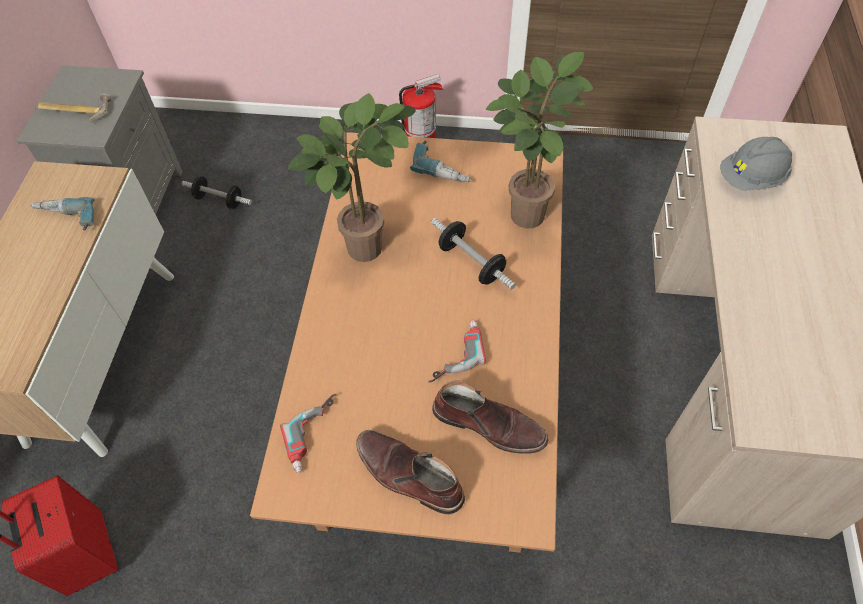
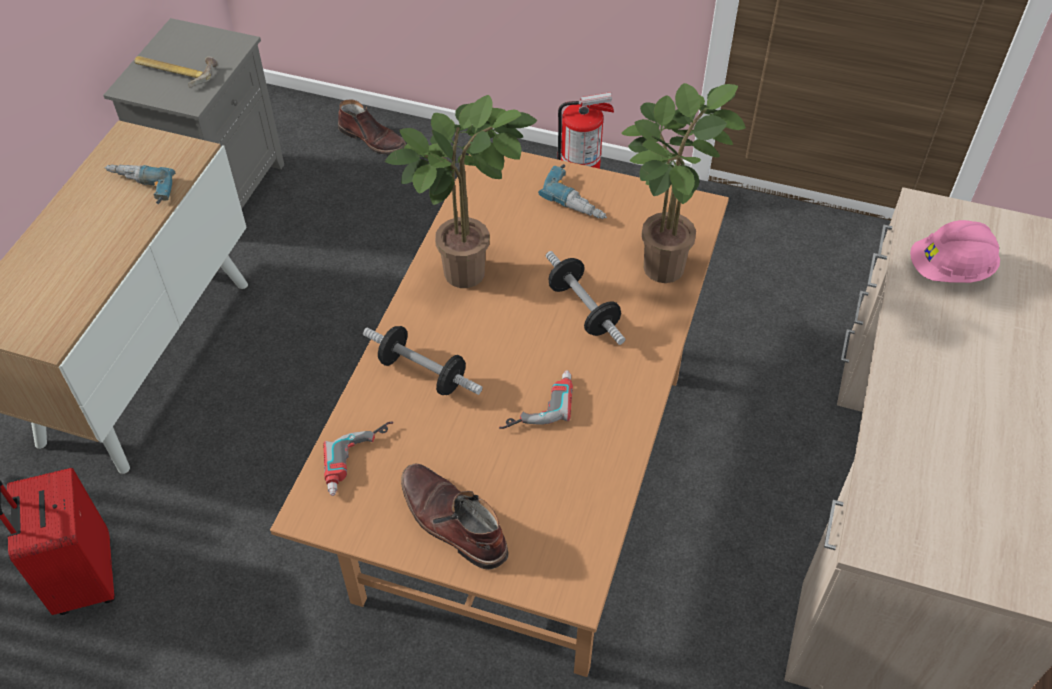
camera: 10 degrees right, 5 degrees down
dumbbell [182,176,252,209] -> dumbbell moved to [363,326,483,395]
brown boot [432,380,549,454] -> brown boot moved to [338,99,406,155]
grey hard hat [720,137,792,190] -> pink hard hat [910,220,1000,283]

